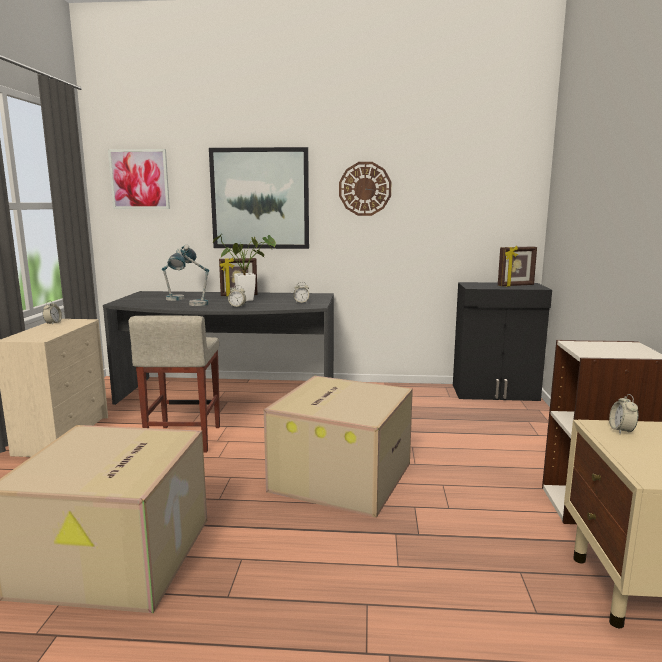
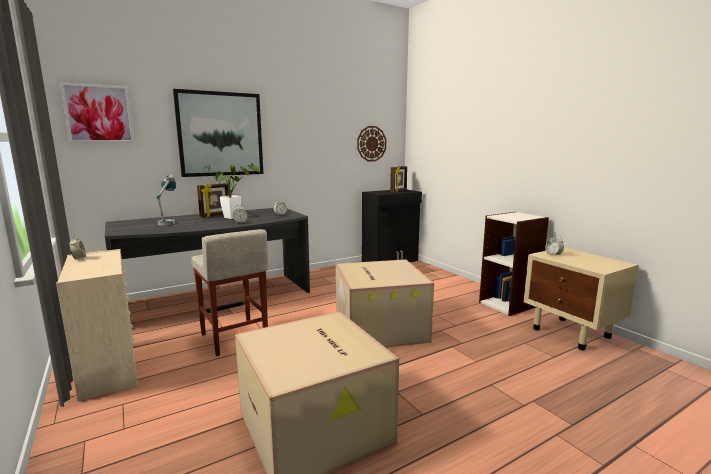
camera: 35 degrees left, 0 degrees up
table lamp [167,249,209,306] -> none
wall clock [339,162,391,216] -> wall clock moved to [357,126,386,162]

